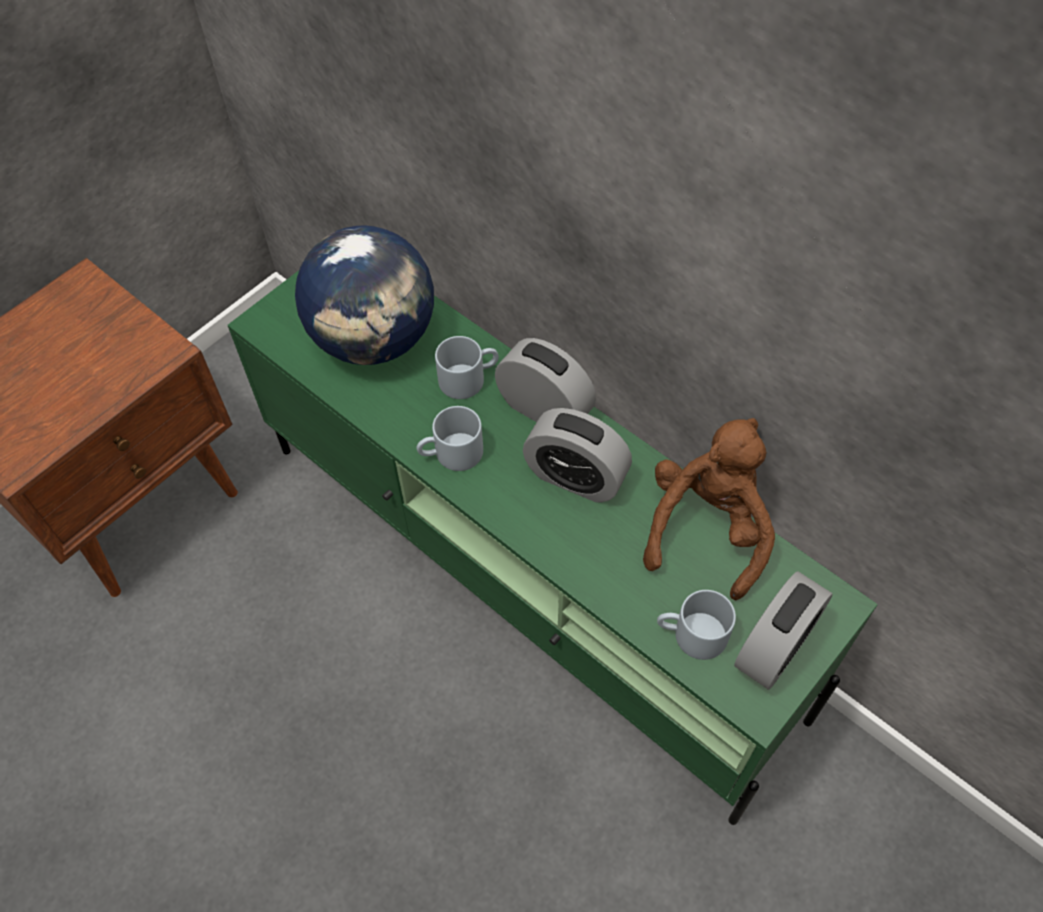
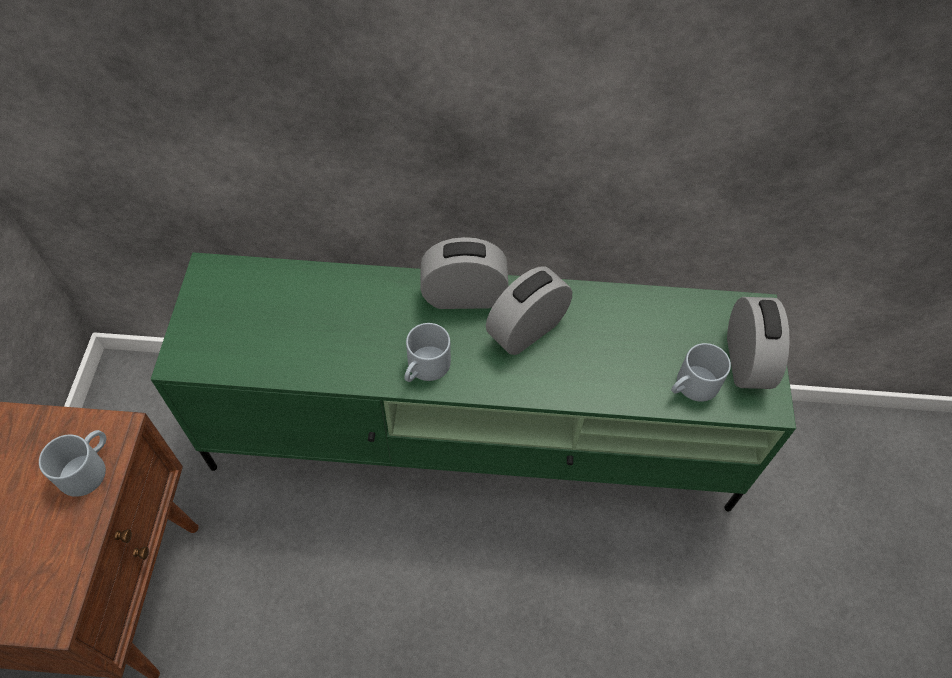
camera: 40 degrees left, 0 degrees up
globe [295,225,434,365] -> none
grey mug [435,336,499,399] -> grey mug moved to [39,430,106,497]
alarm clock [523,408,632,503] -> alarm clock turned 150 degrees clockwise [486,266,572,355]
brown plush toy [643,418,775,601] -> none

